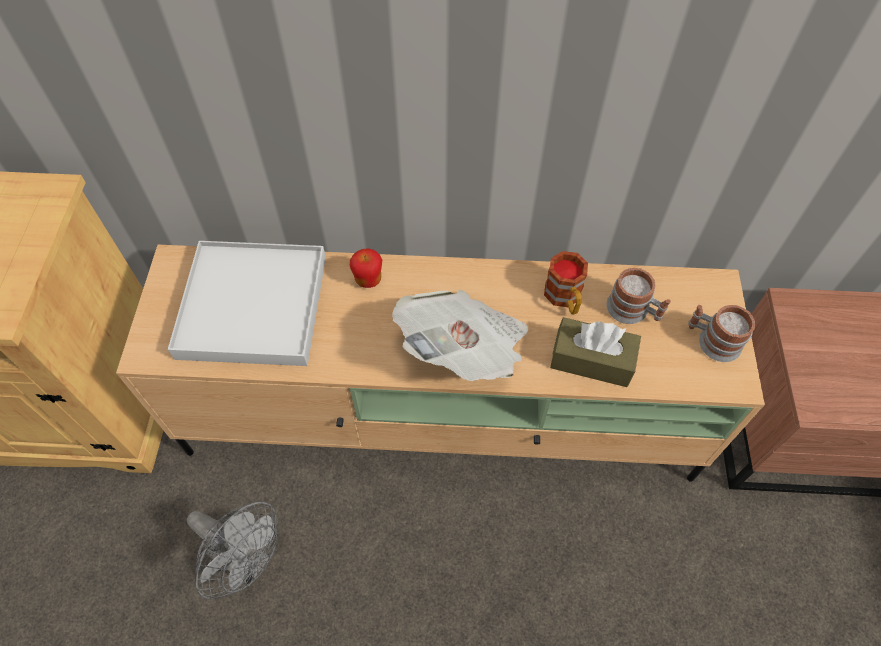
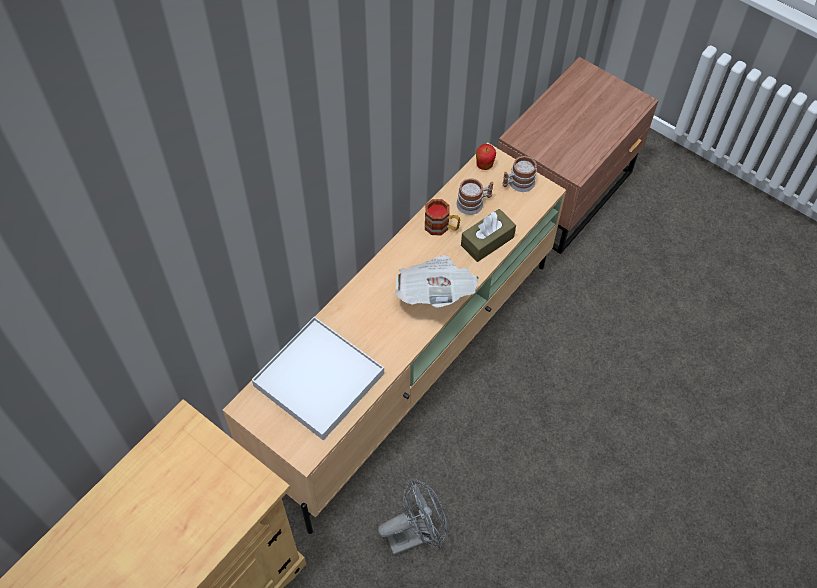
camera: 55 degrees left, 0 degrees up
apple [350,248,382,288] -> apple moved to [476,144,496,170]

